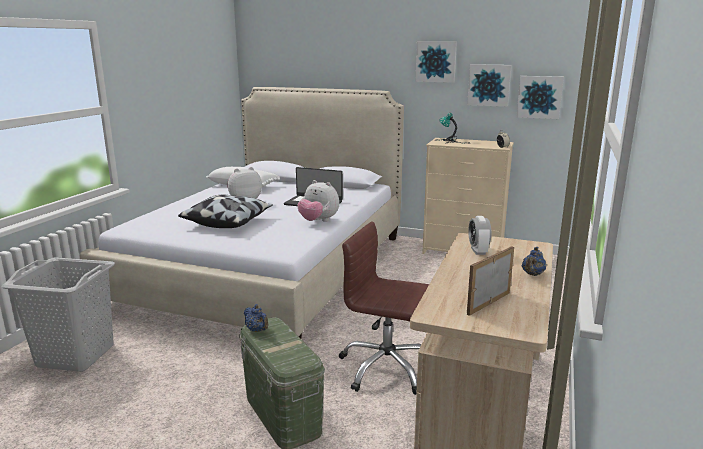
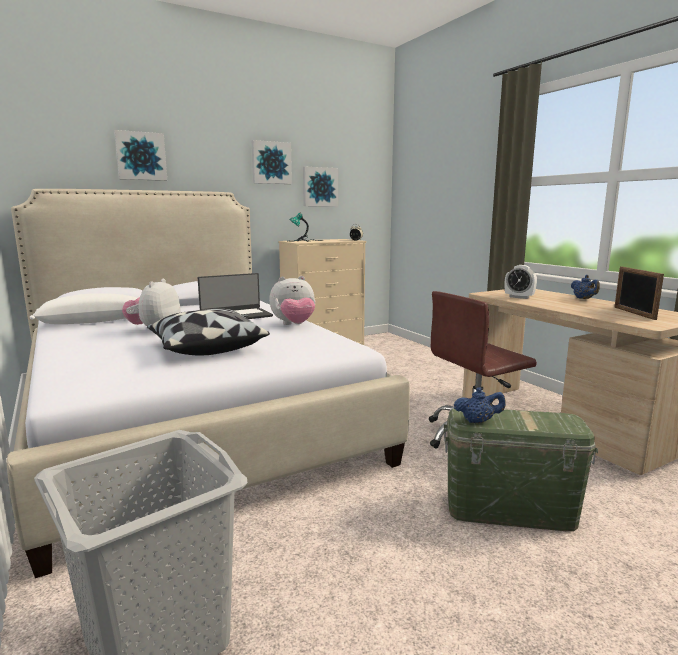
camera: 50 degrees left, 5 degrees down
picture [516,76,564,119] -> picture moved to [114,130,167,181]

